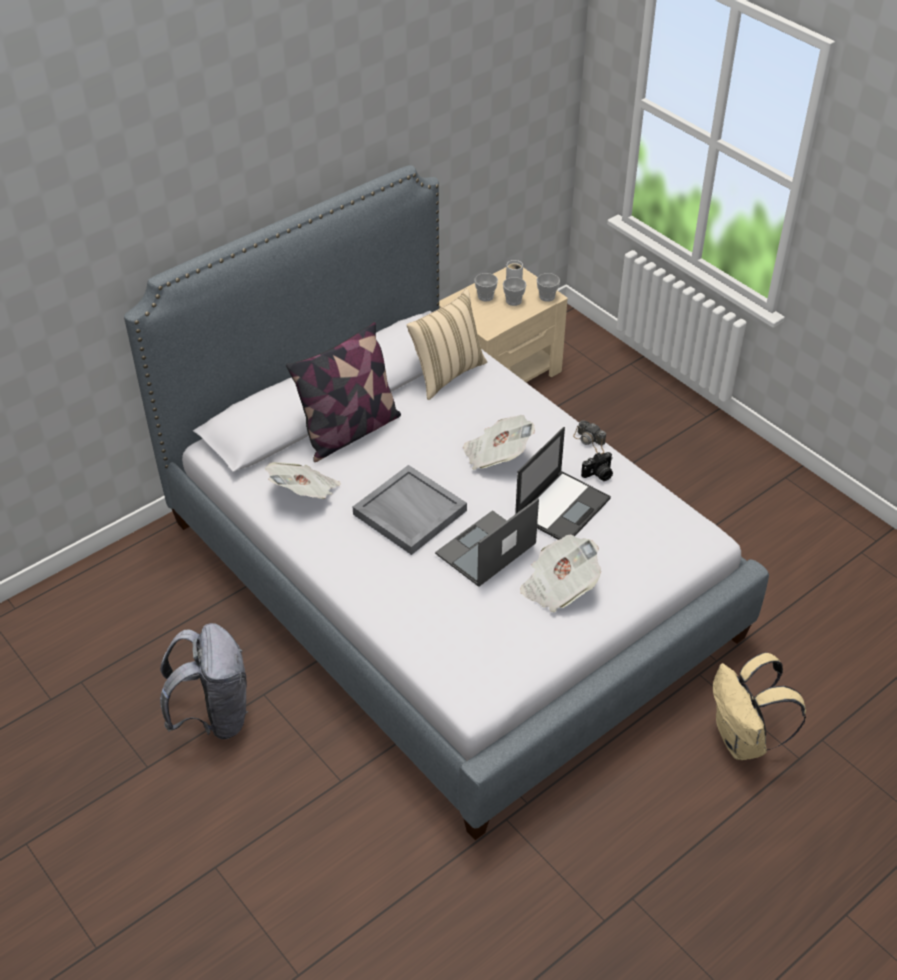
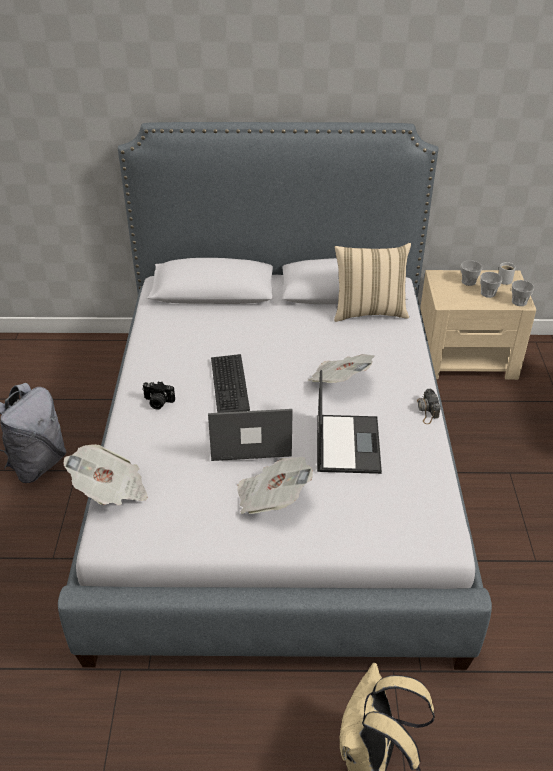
camera: 40 degrees right, 5 degrees down
newspaper [265,462,341,499] -> newspaper moved to [63,444,148,505]
pillow [286,322,401,462] -> none
grey tray [353,465,467,555] -> keyboard [211,354,250,413]
laptop [515,427,611,540] -> laptop turned 75 degrees counterclockwise [317,370,382,474]
camera [581,452,613,481] -> camera moved to [142,381,175,409]

